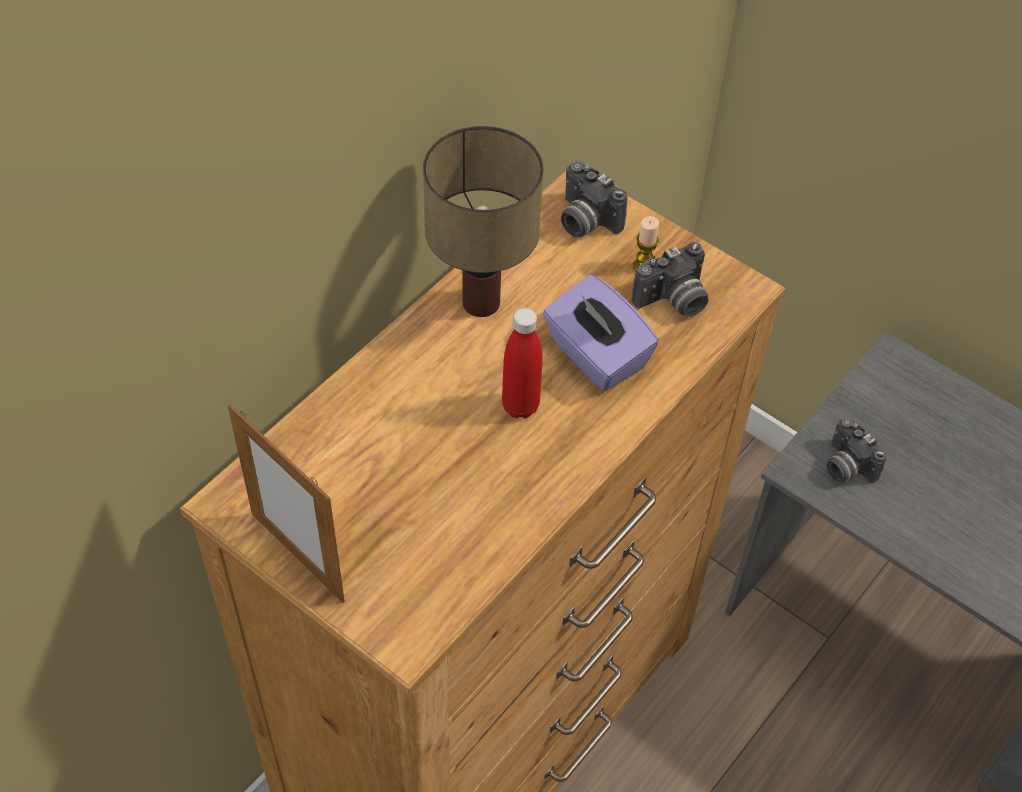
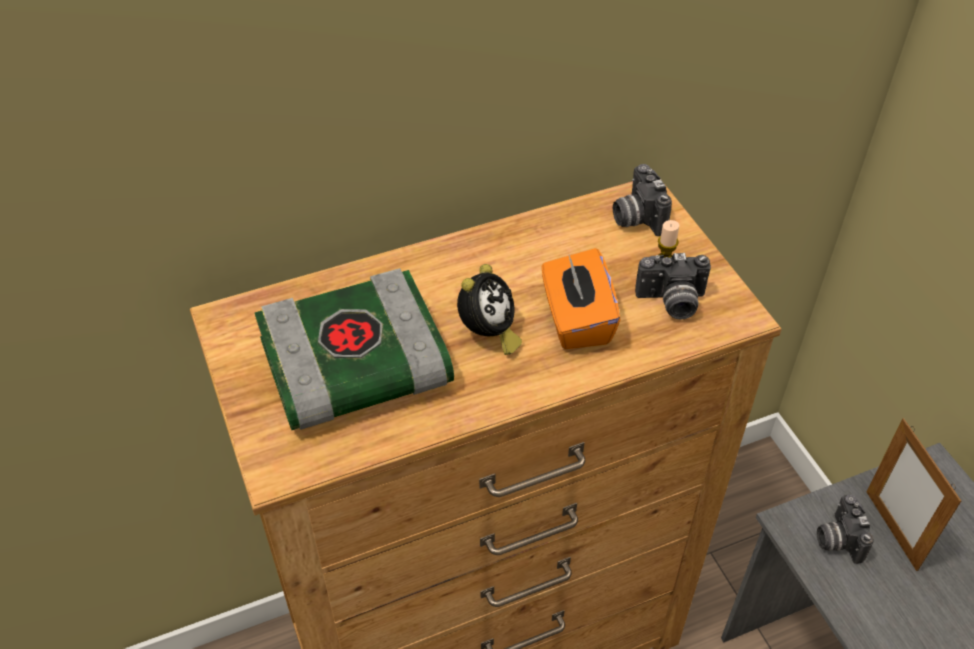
camera: 30 degrees right, 5 degrees down
picture frame [227,403,345,603] -> picture frame moved to [867,418,961,571]
table lamp [423,126,544,317] -> none
red bottle [502,308,543,418] -> alarm clock [457,264,522,355]
purple tissue box [543,274,659,391] -> orange tissue box [542,248,620,349]
none -> book [254,268,454,430]

